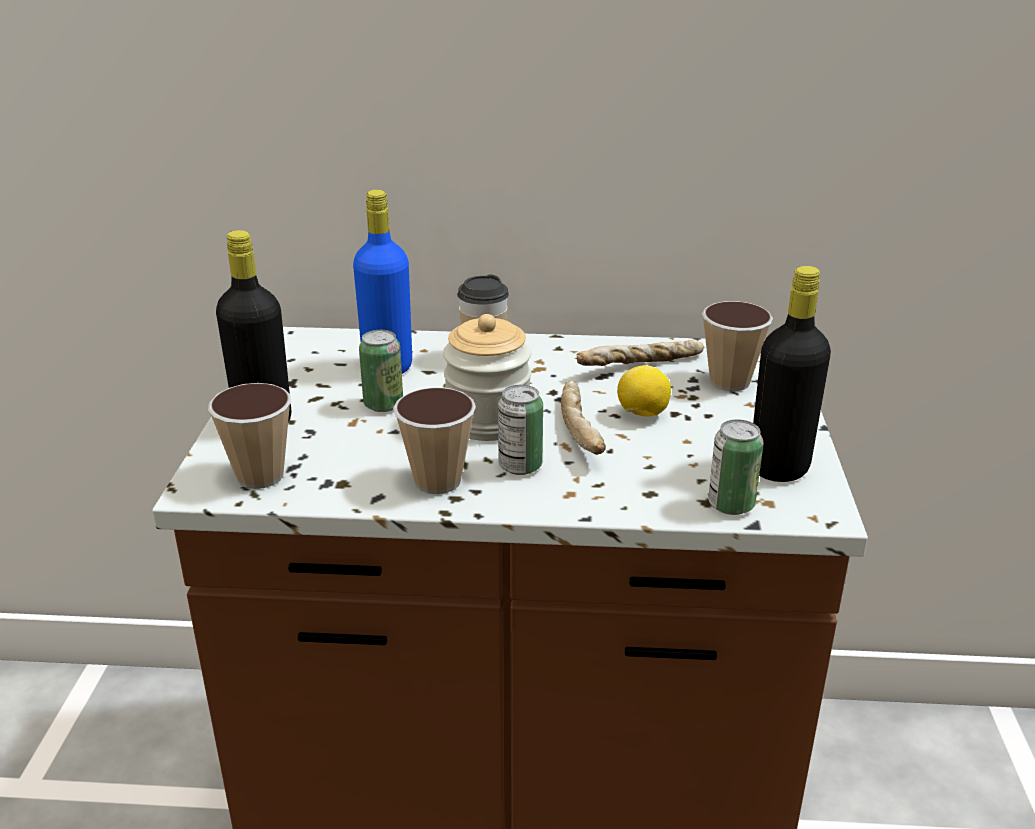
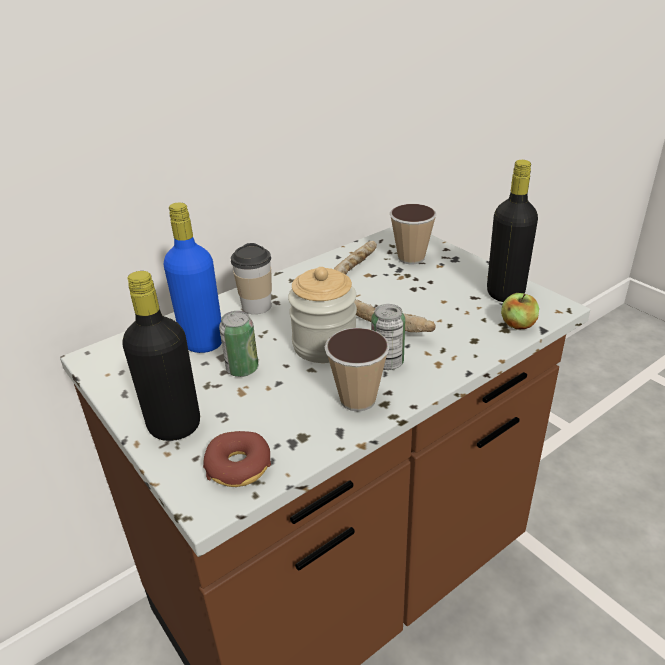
camera: 40 degrees left, 5 degrees up
cup [208,383,291,489] -> donut [203,431,271,487]
lemon [617,365,671,417] -> none
can [708,420,763,515] -> apple [501,293,539,330]

